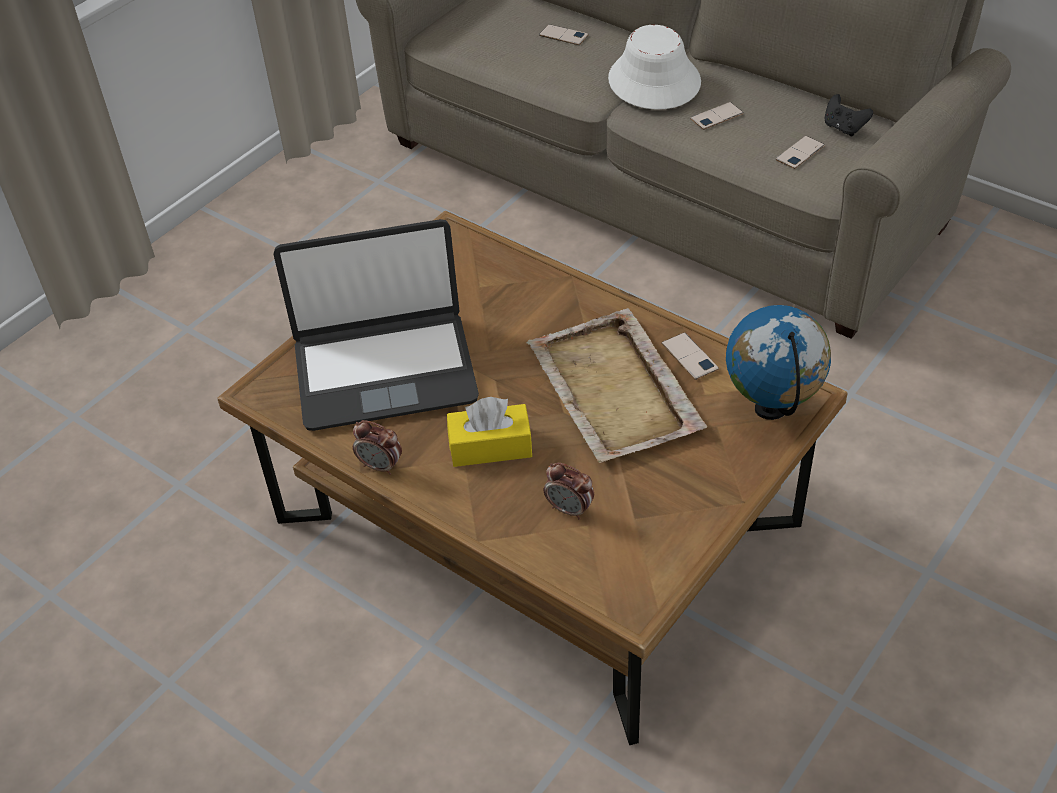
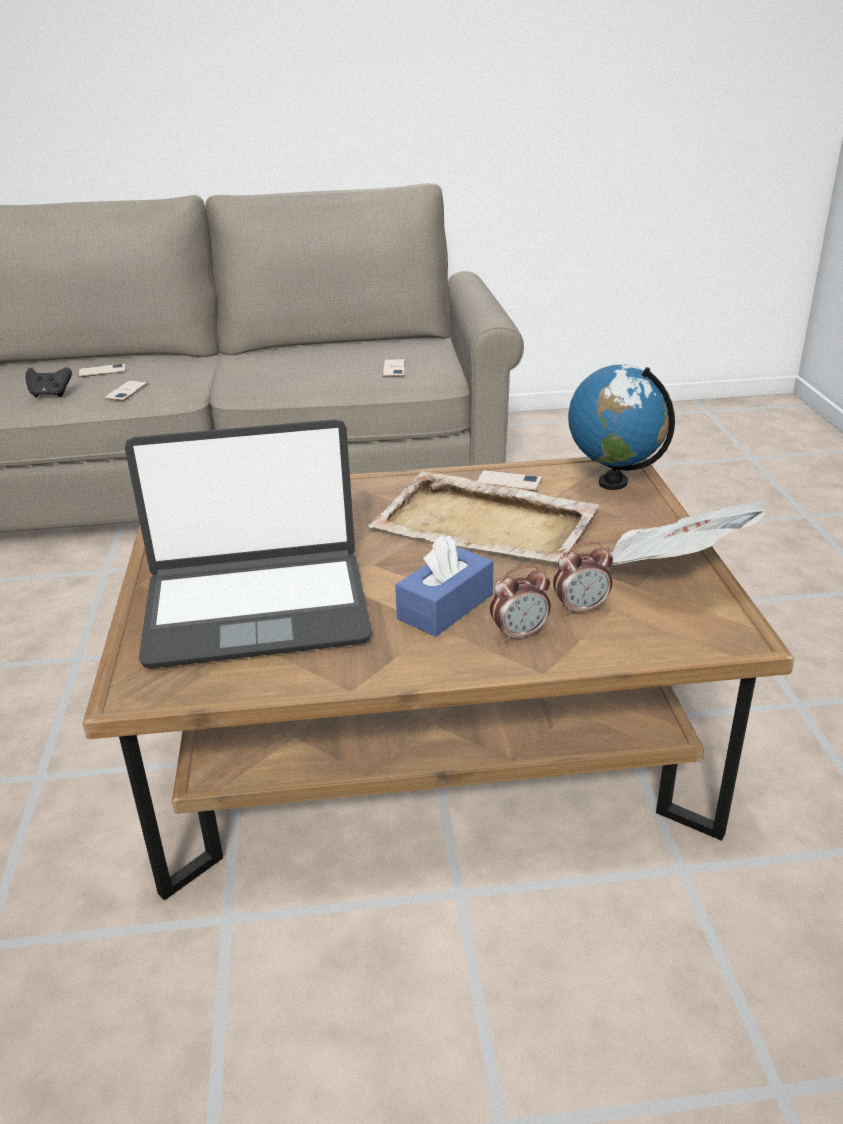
camera: 45 degrees left, 15 degrees down
laptop [273,219,479,431] -> laptop turned 45 degrees clockwise [125,419,372,669]
alarm clock [353,420,402,475] -> alarm clock moved to [490,565,551,643]
yellow tissue box [447,397,532,467] -> blue tissue box [395,535,493,637]
white hat [608,25,701,110] -> none
phone [690,102,744,130] -> phone moved to [104,381,148,401]
black game controller [824,94,873,136] -> black game controller moved to [26,367,72,398]
none -> newspaper [611,501,766,565]

